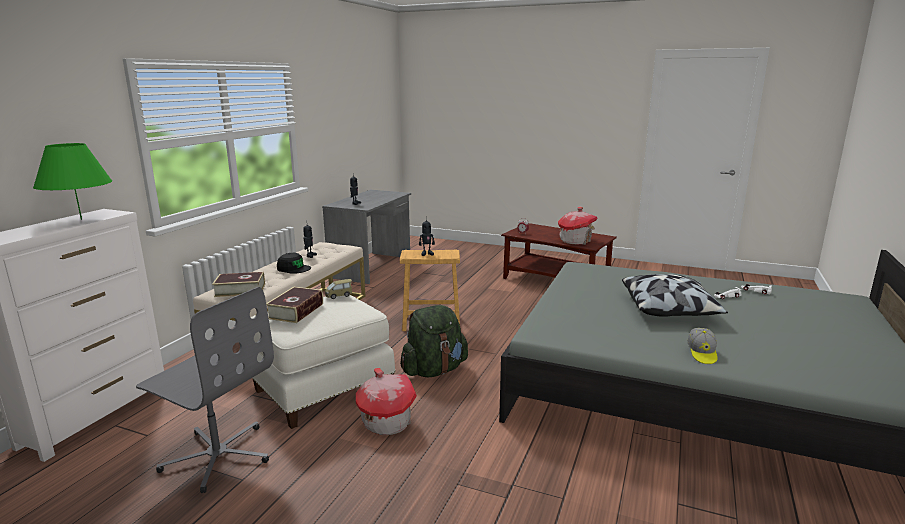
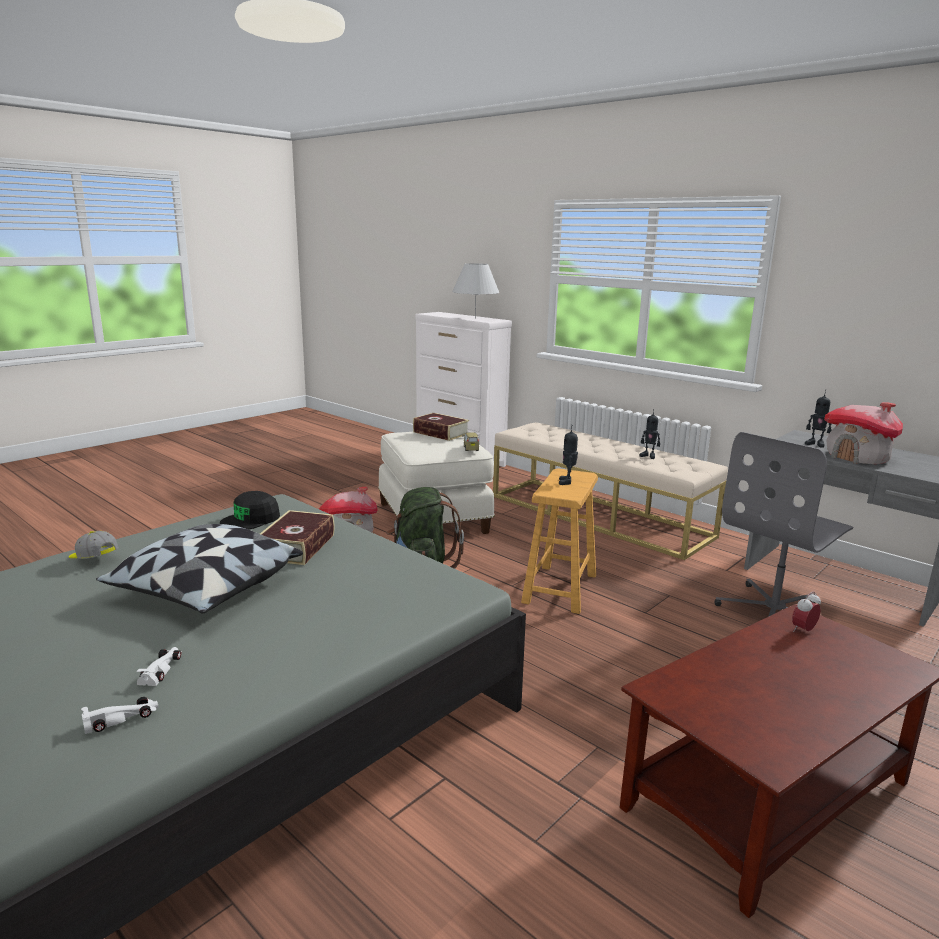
camera: 110 degrees right, 0 degrees up
green table lamp [33,143,112,220] -> white table lamp [452,263,500,319]
grey office chair [136,287,274,493] -> grey office chair moved to [714,432,853,617]
book [212,272,265,297] -> book moved to [260,510,334,565]
black cap [277,253,311,274] -> black cap moved to [220,491,280,530]
toy house [558,207,598,245] -> toy house moved to [824,402,903,464]

